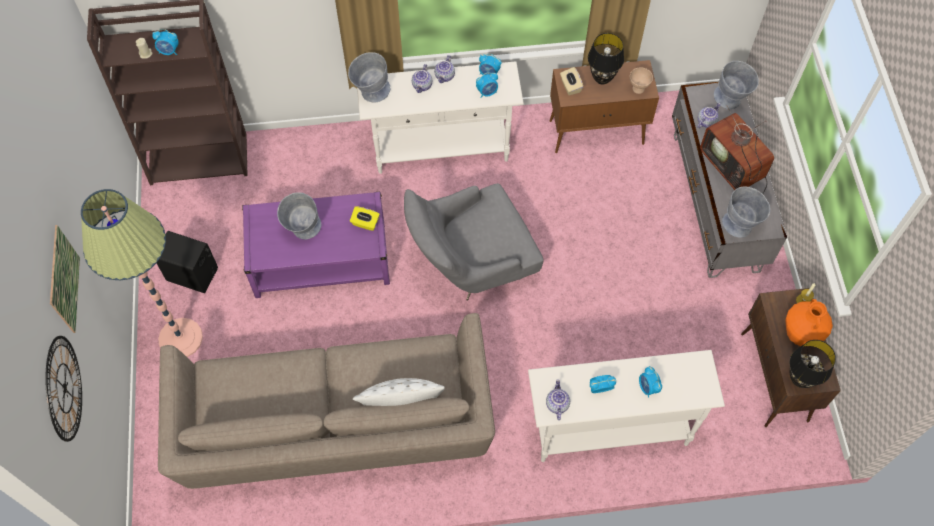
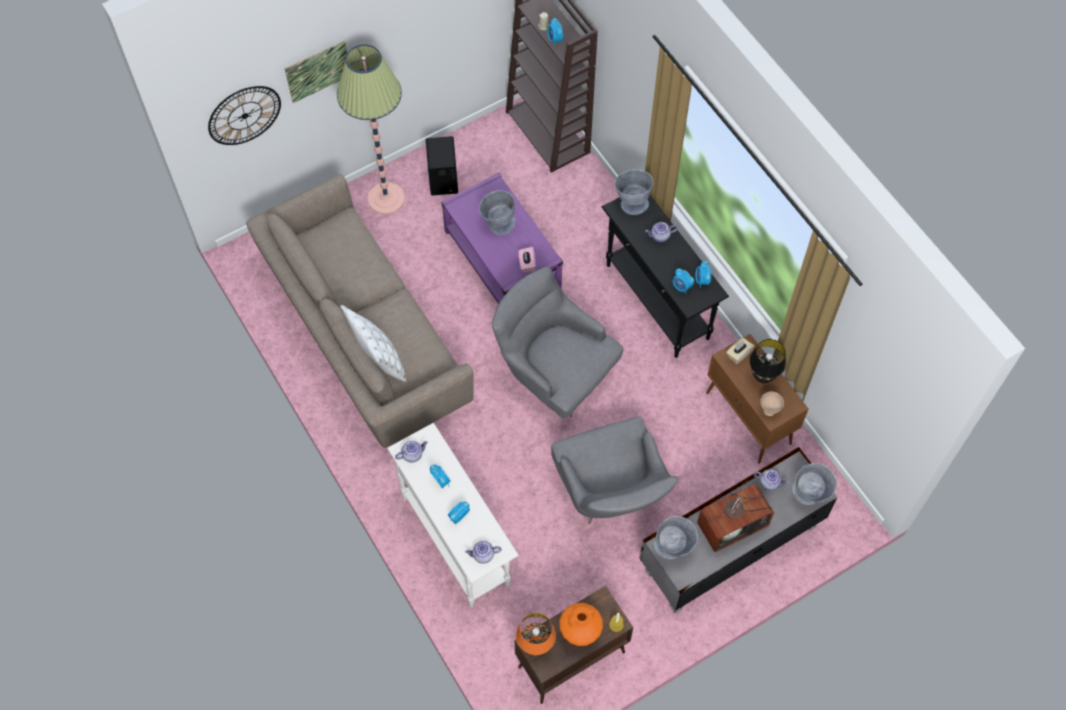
camera: 65 degrees right, 0 degrees up
yellow tissue box [350,206,380,231] -> pink tissue box [519,247,536,272]
white console table [357,61,524,174] -> black console table [602,196,729,358]
teapot [434,55,455,83] -> teapot moved to [465,541,501,564]
television [700,105,774,195] -> television turned 150 degrees counterclockwise [697,481,774,552]
black table lamp [790,340,836,388] -> orange table lamp [516,613,556,655]
none -> grey armchair [551,417,679,523]

